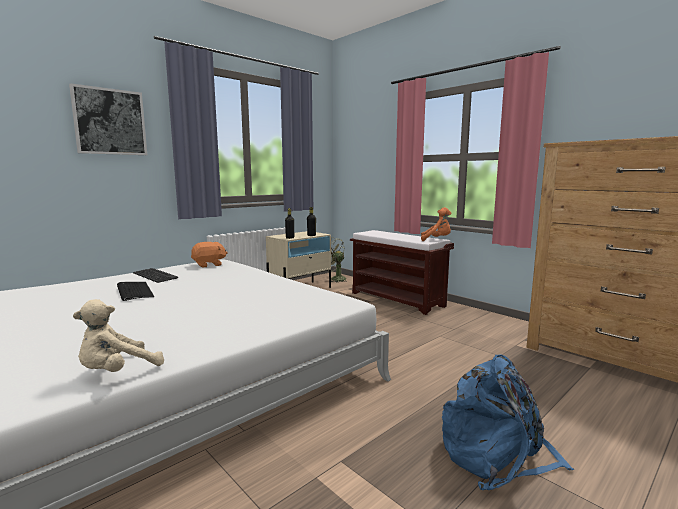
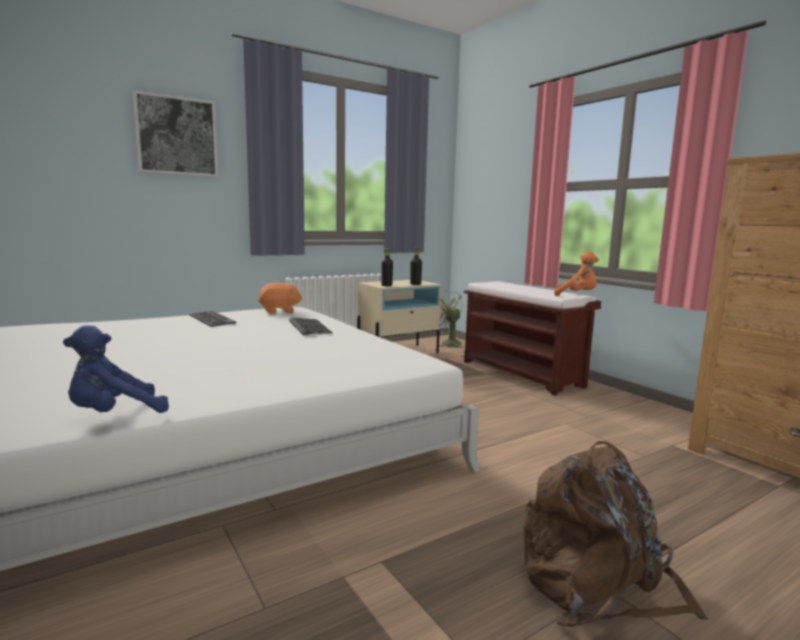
camera: 10 degrees right, 0 degrees up
beige plush toy [73,299,164,372] -> blue plush toy [63,325,169,413]
keyboard [117,282,154,301] -> keyboard moved to [289,317,333,335]
blue backpack [442,354,574,490] -> brown backpack [522,441,708,627]

